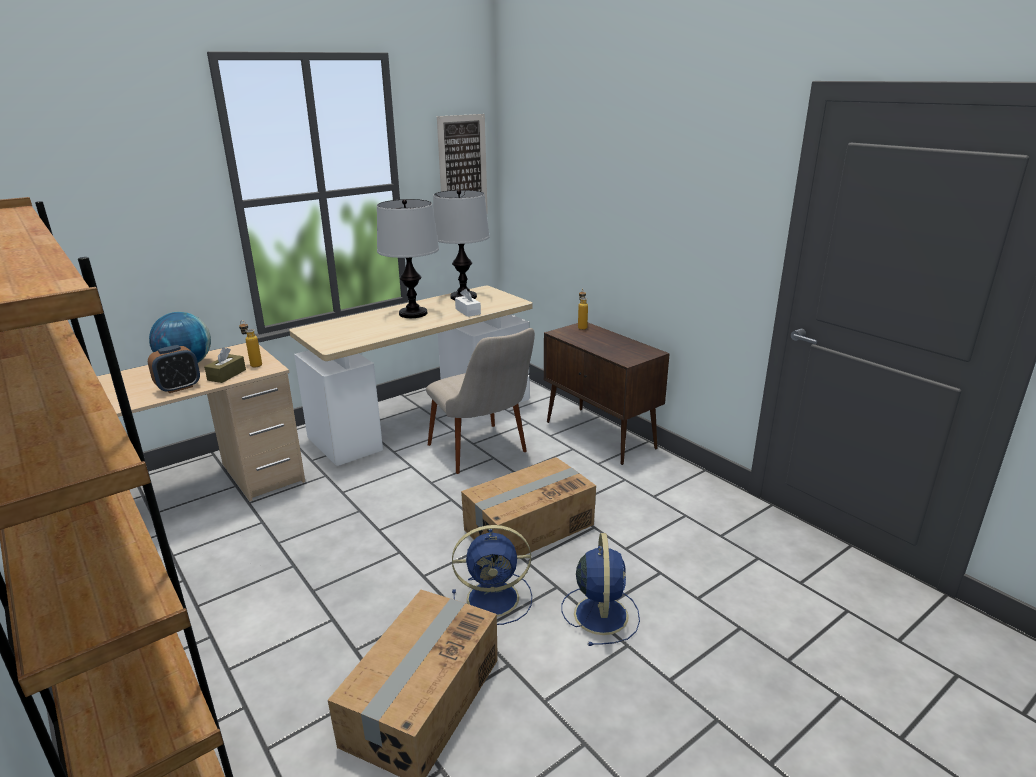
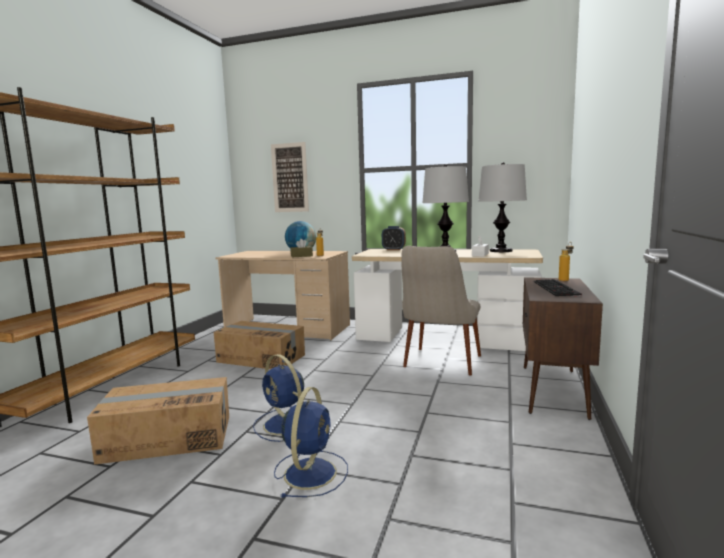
camera: 55 degrees right, 15 degrees down
alarm clock [148,345,200,393] -> alarm clock moved to [382,226,406,250]
picture [437,114,488,214] -> picture moved to [271,142,309,212]
cardboard box [461,457,596,556] -> cardboard box moved to [213,321,305,369]
blue fan [561,533,640,646] -> blue fan turned 45 degrees counterclockwise [274,387,348,498]
none -> keyboard [534,279,582,296]

